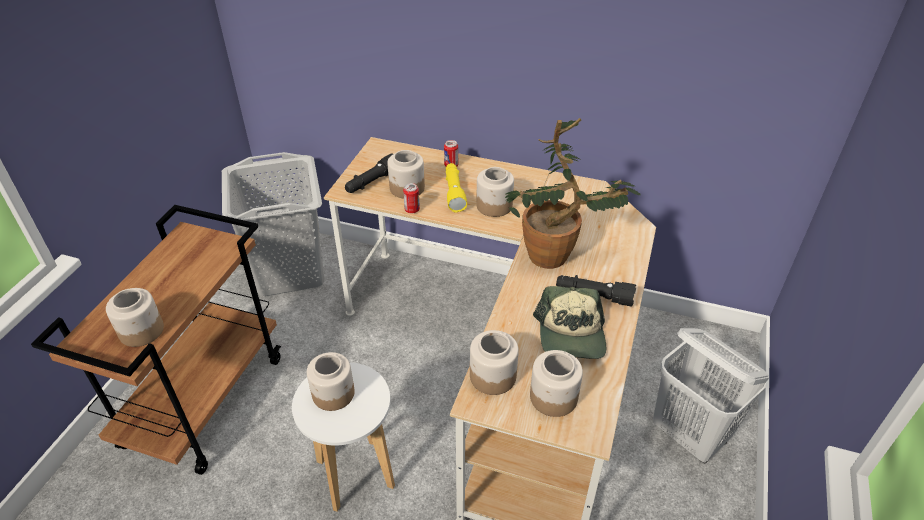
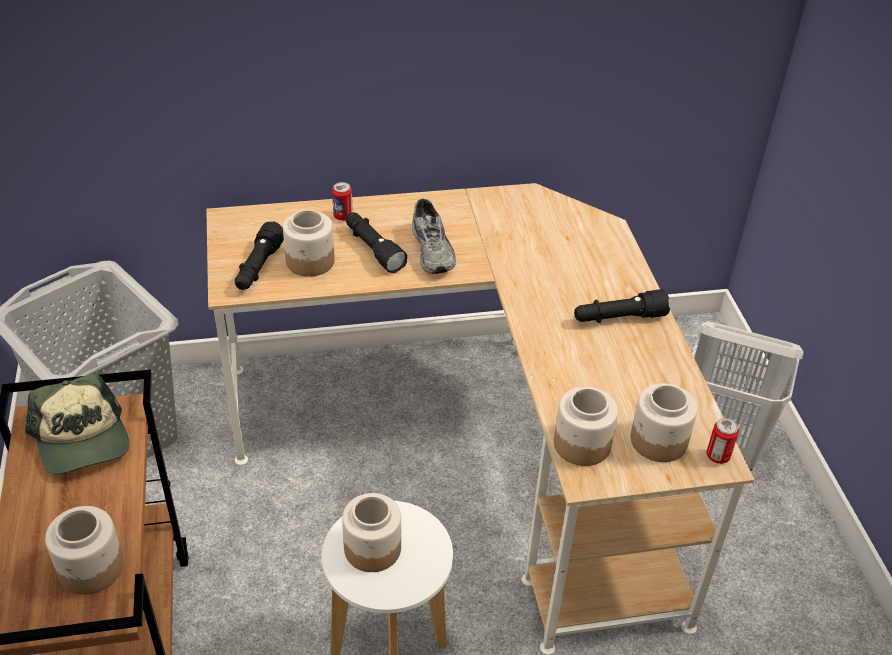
camera: 30 degrees left, 0 degrees up
can [403,183,420,213] -> can moved to [706,418,739,464]
yellow flashlight [446,163,467,213] -> black flashlight [346,212,407,273]
jar [476,167,514,217] -> grey shoe [412,199,456,274]
potted plant [505,118,640,269] -> none
cap [533,286,606,359] -> cap moved to [25,374,129,475]

